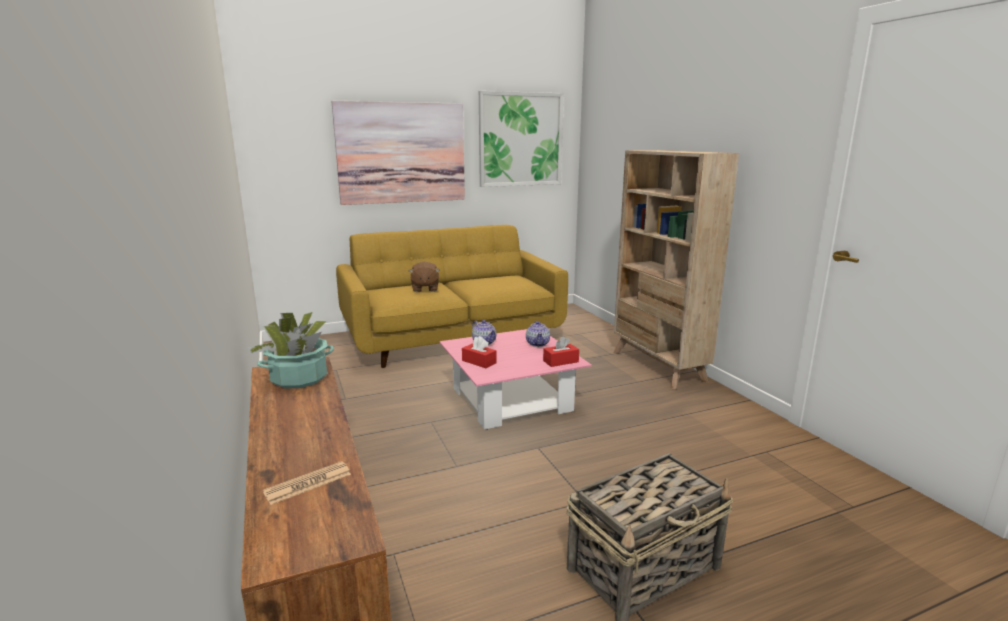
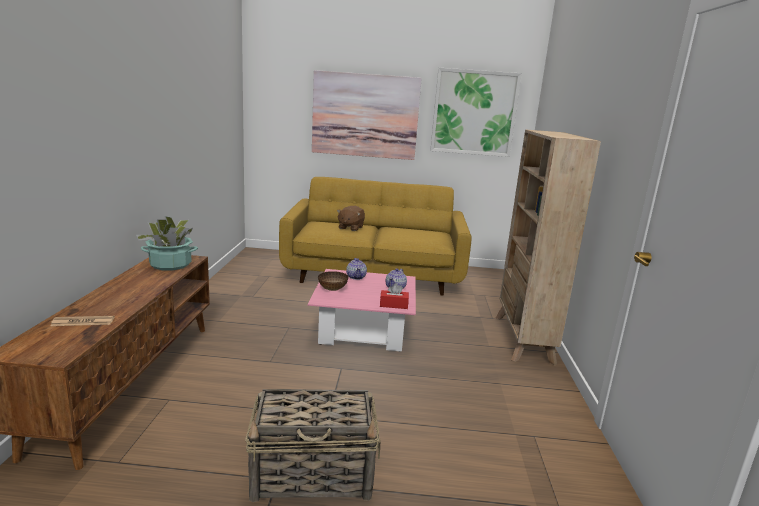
camera: 25 degrees right, 0 degrees up
red tissue box [462,336,497,368] -> bowl [318,271,348,291]

